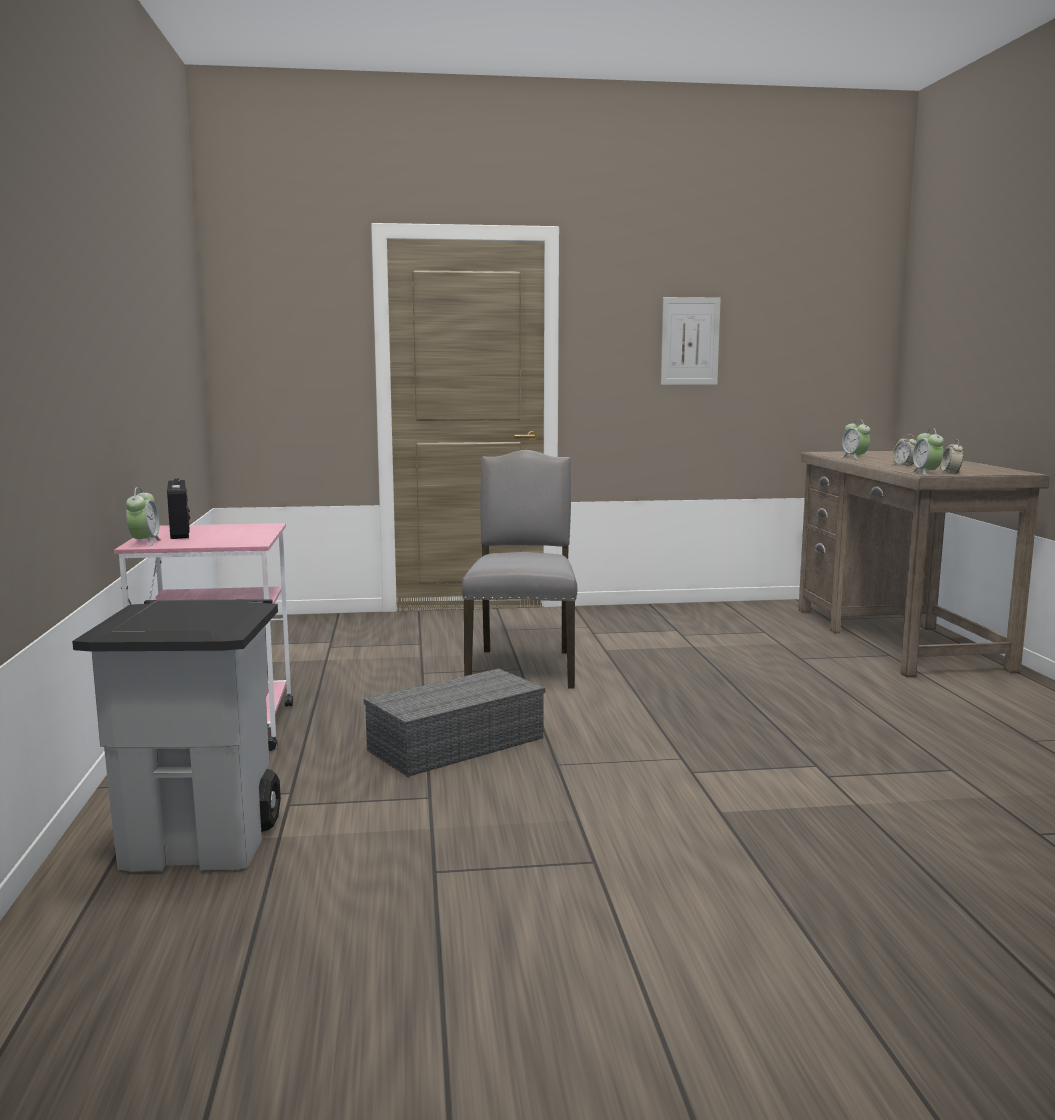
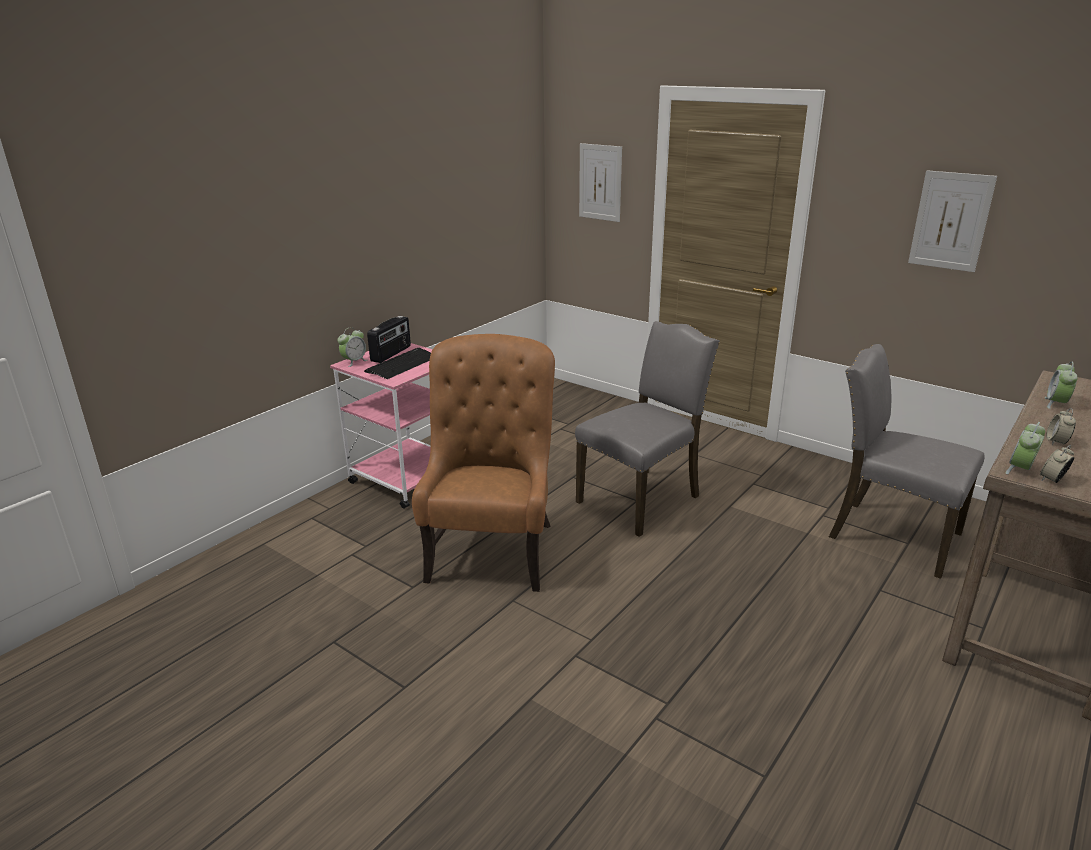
camera: 45 degrees right, 15 degrees up
grey trash can [72,599,281,871] -> none
grey storage box [364,668,545,777] -> brown chair [412,334,555,592]
none -> keyboard [364,348,431,379]
none -> picture [579,143,622,222]
none -> grey chair [829,344,984,579]

